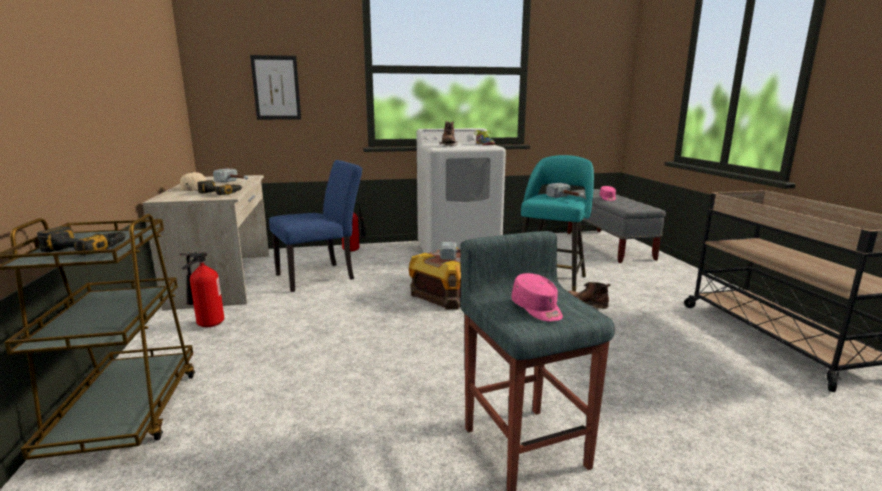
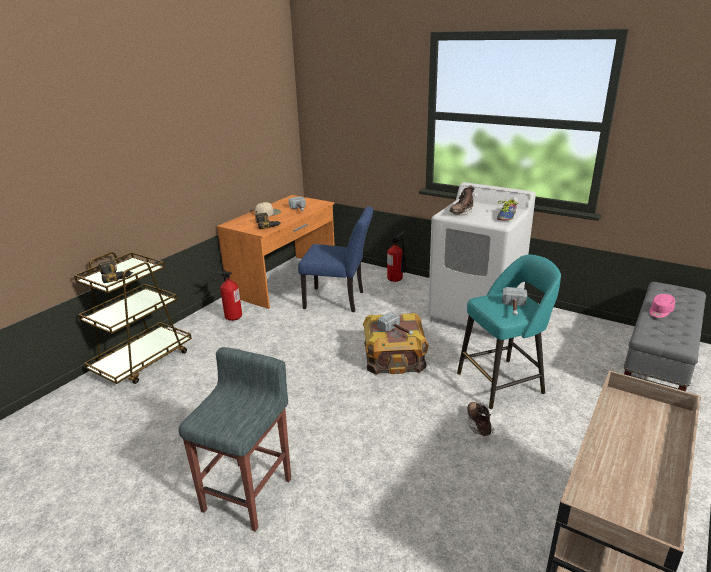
camera: 45 degrees right, 10 degrees up
beige desk [143,175,269,311] -> orange desk [217,195,335,309]
picture [250,55,301,120] -> none
pink cap [511,273,563,322] -> none

